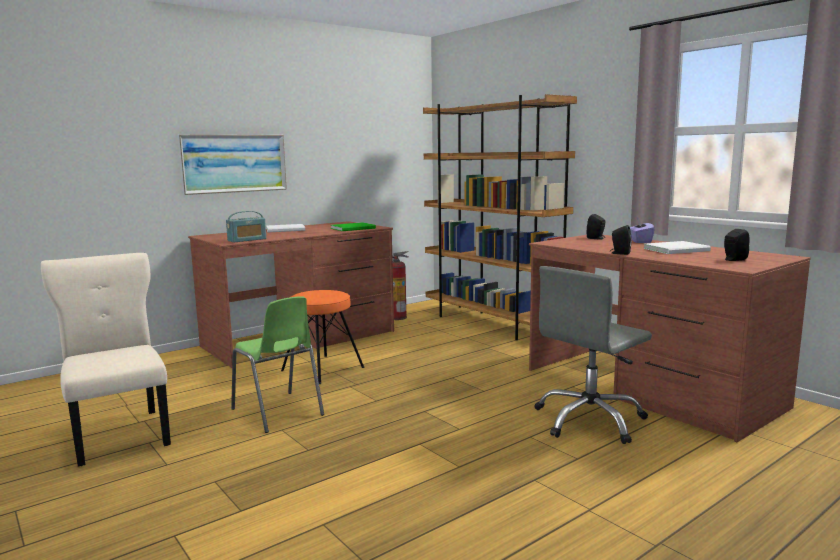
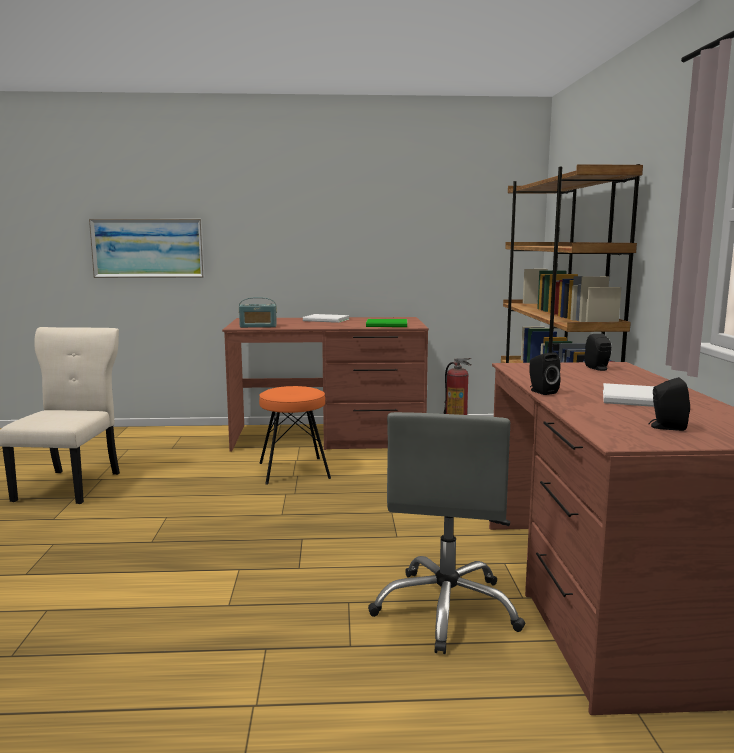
camera: 35 degrees right, 0 degrees up
picture [177,134,287,195] -> picture moved to [89,219,204,278]
green chair [231,296,324,433] -> none
grey office chair [534,266,652,444] -> grey office chair turned 75 degrees counterclockwise [368,412,525,654]
purple tissue box [630,218,655,243] -> none

